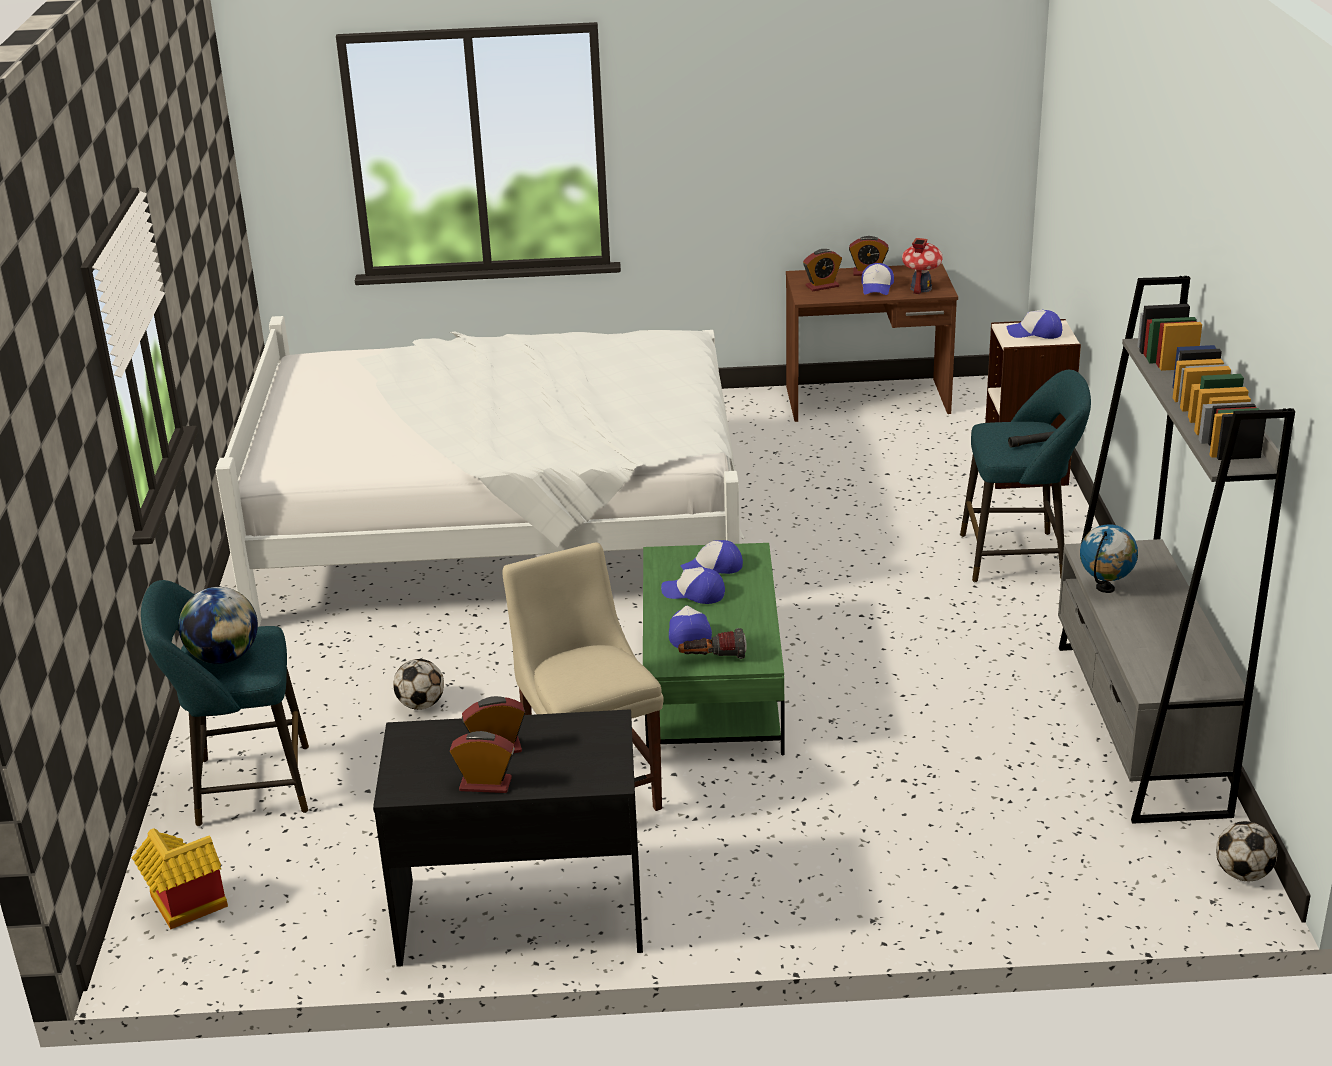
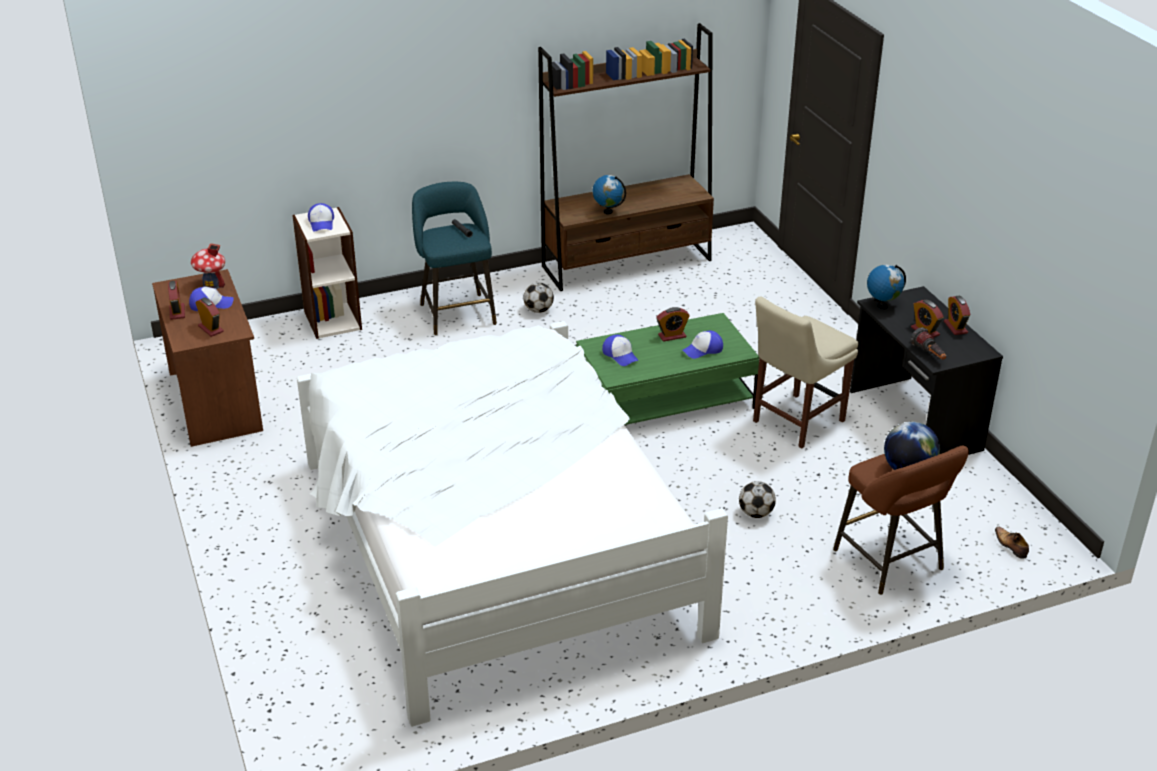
camera: 110 degrees left, 5 degrees up
toy house [132,828,228,929] -> shoe [995,527,1029,559]
turquoise stool [141,580,309,826] -> brown stool [833,446,969,595]
cap [661,567,725,604] -> none
flashlight [678,628,747,659] -> flashlight moved to [911,327,946,360]
grey bookcase [1058,276,1295,824] -> brown bookcase [538,23,714,291]
football [1216,821,1277,881] -> football moved to [523,283,554,313]
none -> alarm clock [656,307,690,342]
none -> globe [867,265,906,309]

